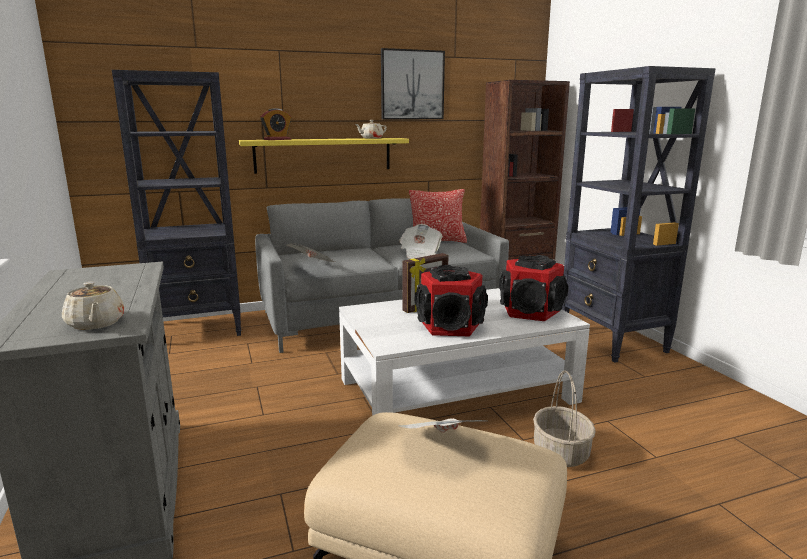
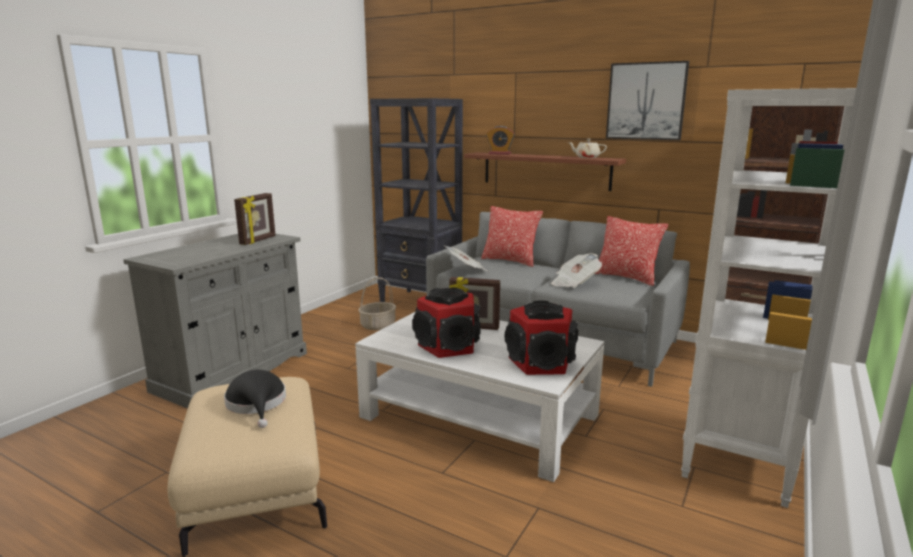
camera: 50 degrees right, 0 degrees up
beige teapot [62,282,124,330] -> none
yellow shelf [239,138,409,174] -> brown shelf [464,152,626,191]
newspaper [398,418,487,433] -> black hat [224,370,286,428]
basket [533,370,596,467] -> basket moved to [358,277,396,330]
black bookcase [562,66,716,363] -> white bookcase [681,88,856,508]
none -> picture frame [234,193,276,245]
none -> pillow [481,206,543,267]

